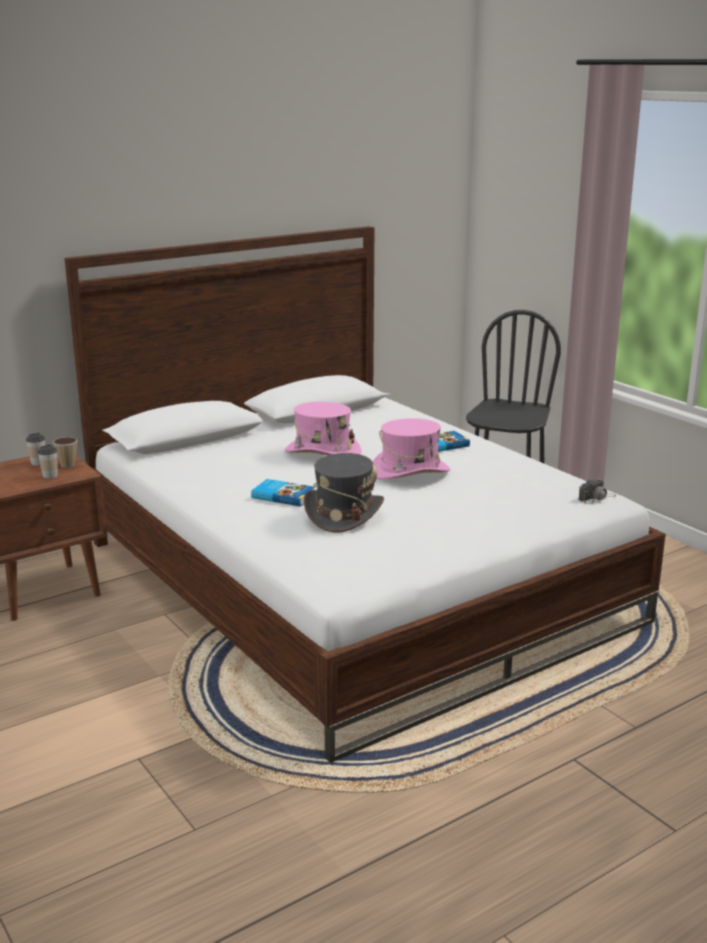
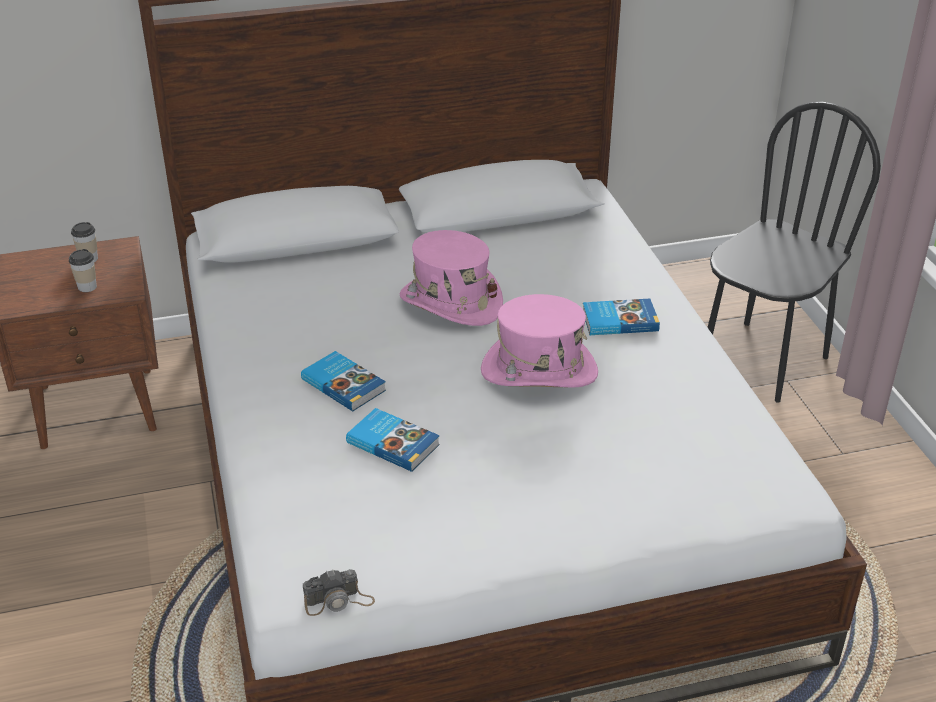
camera: 20 degrees right, 15 degrees up
cup [53,437,77,468] -> none
grey hat [304,453,384,532] -> book [346,408,440,472]
camera [578,478,616,504] -> camera moved to [303,569,375,616]

